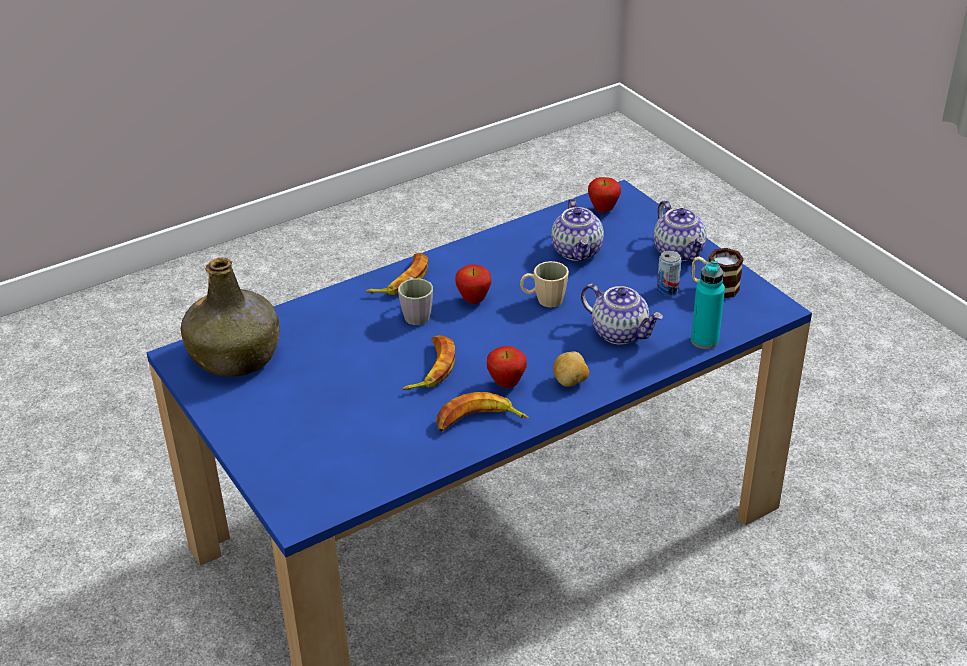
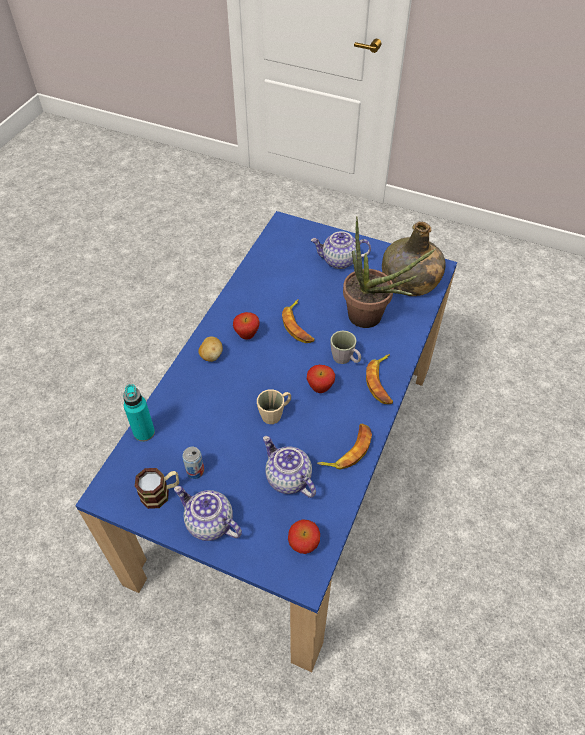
camera: 145 degrees right, 15 degrees up
banana [436,392,529,432] -> banana moved to [317,424,372,470]
teapot [581,284,663,345] -> teapot moved to [311,231,371,269]
none -> potted plant [343,216,436,328]

